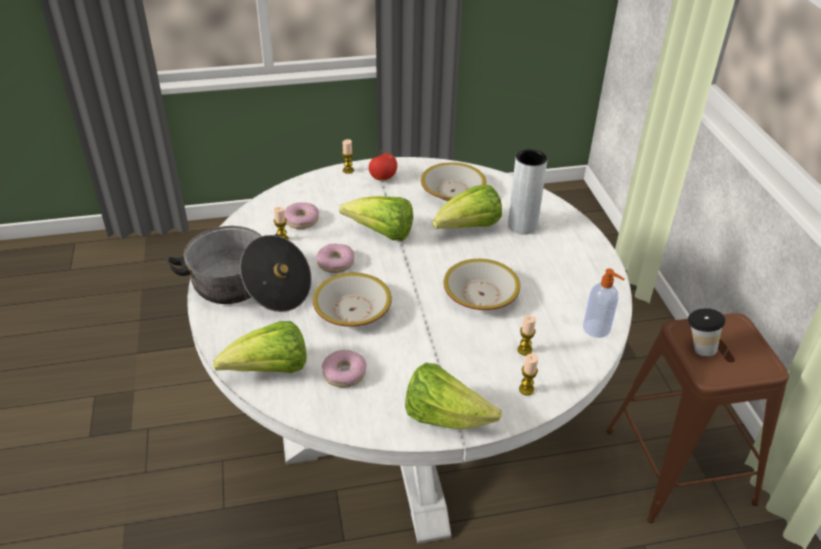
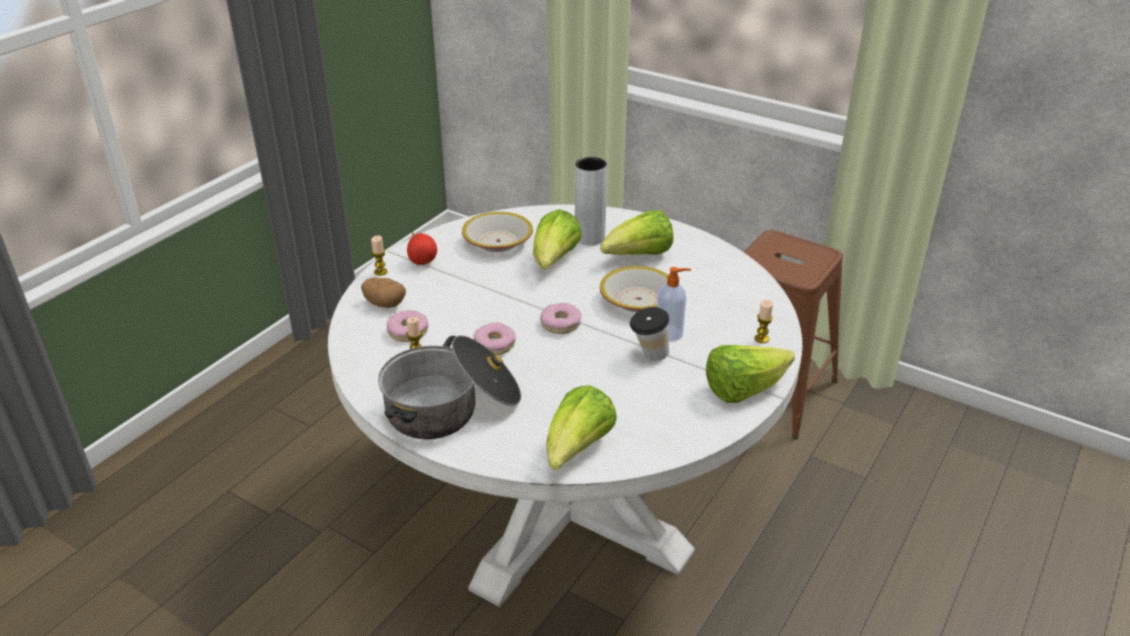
camera: 45 degrees left, 5 degrees down
bowl [313,273,392,327] -> none
donut [322,350,366,387] -> donut moved to [540,303,581,334]
lettuce [339,196,413,241] -> lettuce moved to [600,210,673,255]
candle [518,315,536,356] -> none
soap dispenser [583,268,625,338] -> soap dispenser moved to [657,267,691,342]
cup [688,308,725,357] -> cup moved to [630,307,669,361]
none -> potato [361,278,406,308]

